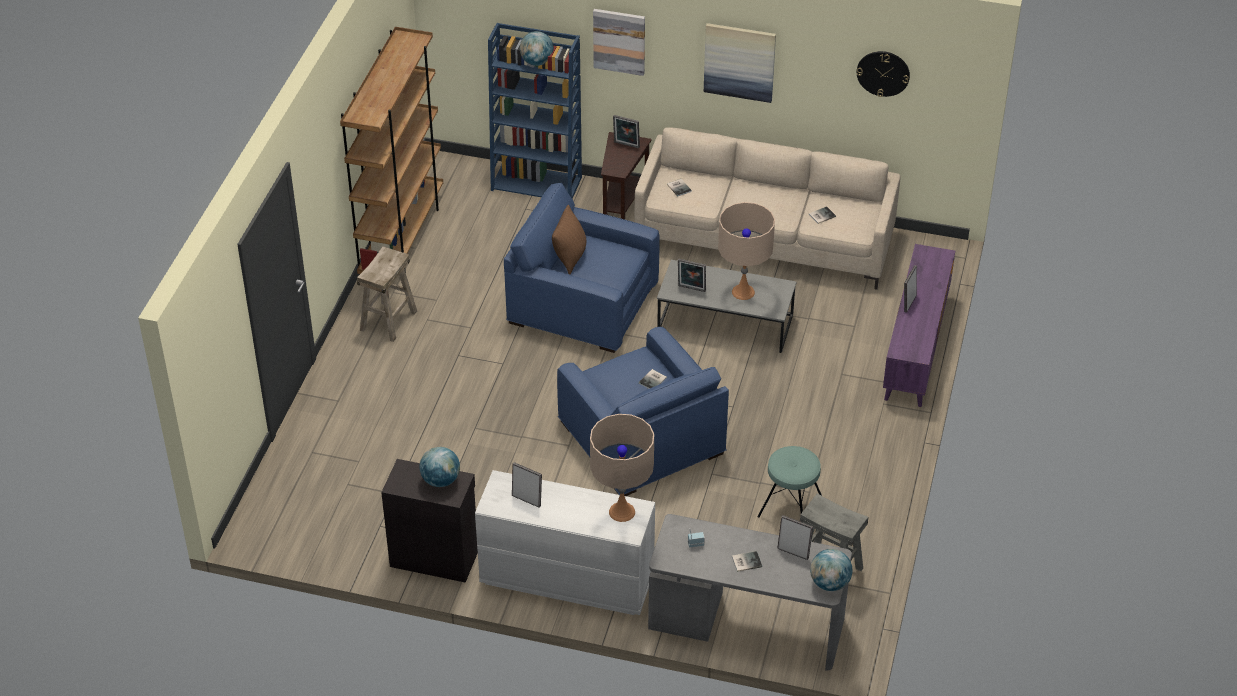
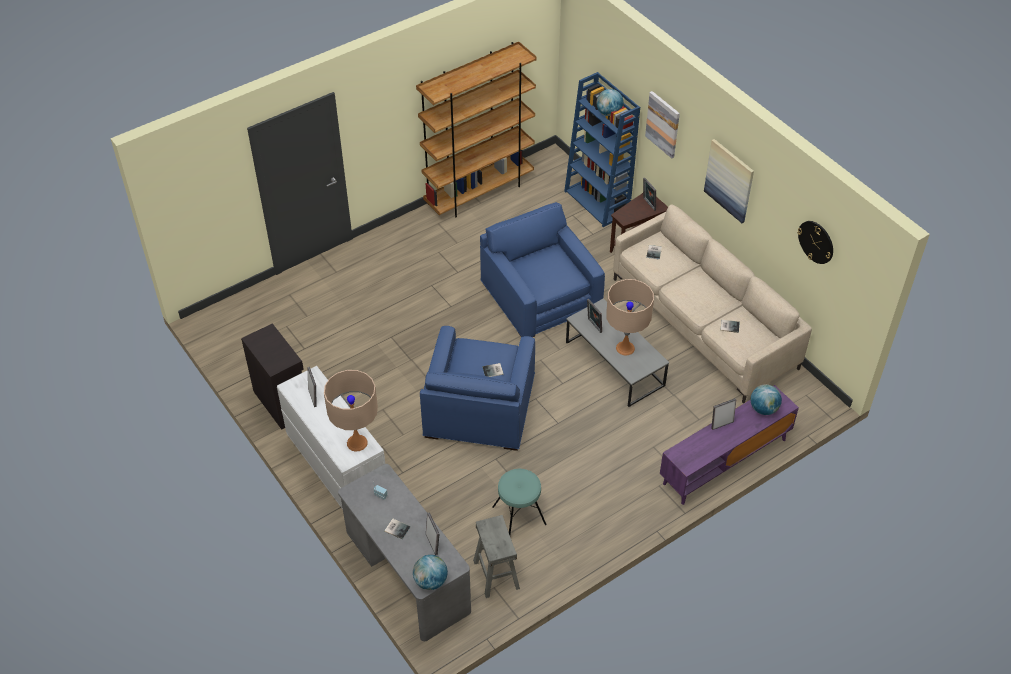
camera: 40 degrees right, 5 degrees up
beige stool [357,246,417,342] -> none
globe [419,447,460,487] -> globe moved to [750,384,782,415]
brown pillow [552,205,586,275] -> none

